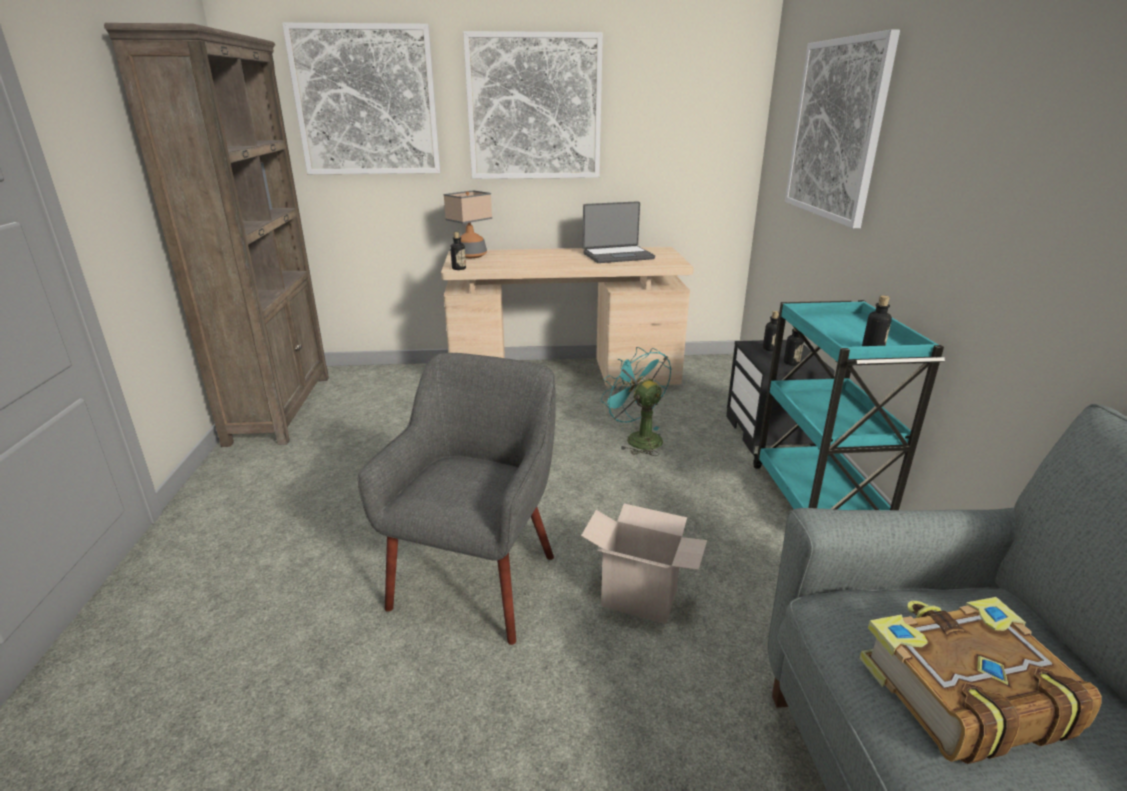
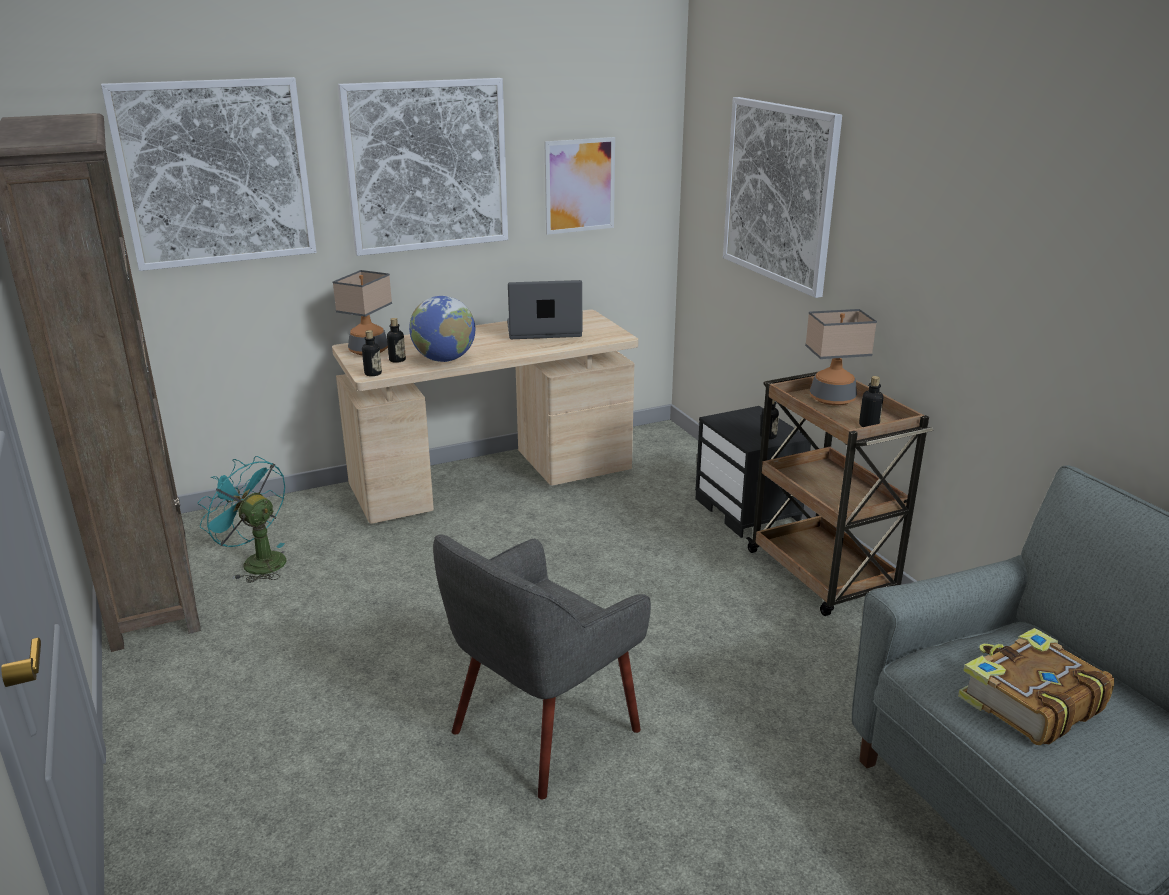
camera: 20 degrees left, 0 degrees up
grey armchair [358,353,556,645] -> grey armchair turned 135 degrees counterclockwise [433,534,651,799]
cardboard box [581,504,707,624] -> none
laptop [583,201,655,263] -> laptop turned 150 degrees counterclockwise [507,280,582,339]
turquoise fan [601,347,672,456] -> turquoise fan moved to [197,456,287,583]
turquoise cart [753,300,945,510] -> brown cart [746,371,933,616]
bottle [763,311,779,351] -> bottle moved to [387,318,406,363]
none -> globe [409,296,475,362]
none -> picture [545,137,615,235]
none -> table lamp [805,309,877,406]

